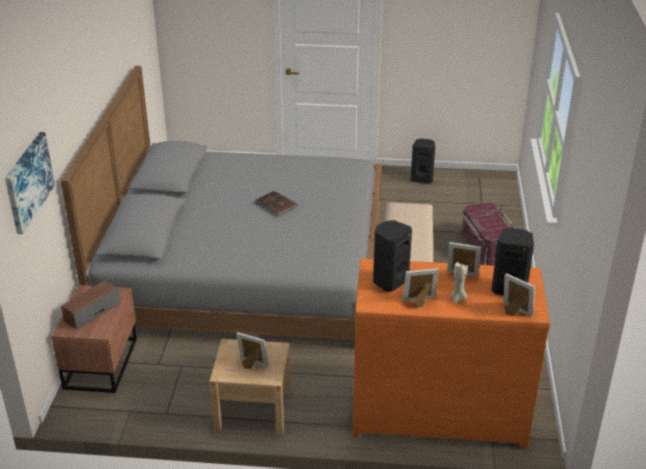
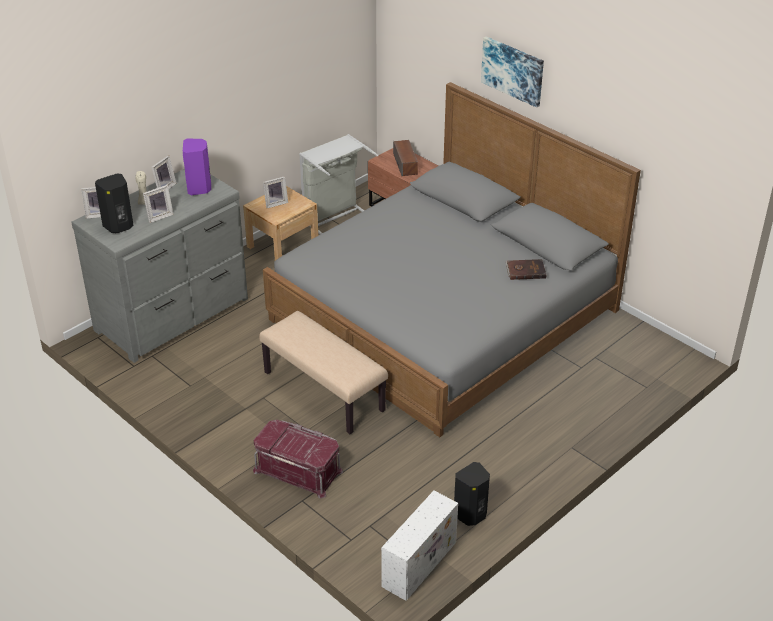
camera: 130 degrees right, 5 degrees up
picture [5,132,55,234] -> picture moved to [481,36,544,108]
brown book [255,191,297,217] -> brown book moved to [506,259,546,280]
orange dresser [353,258,550,449] -> grey dresser [71,169,248,363]
black speaker [373,220,412,292] -> purple speaker [183,138,211,195]
none -> grey laundry basket [299,134,379,234]
none -> white storage box [381,490,458,601]

